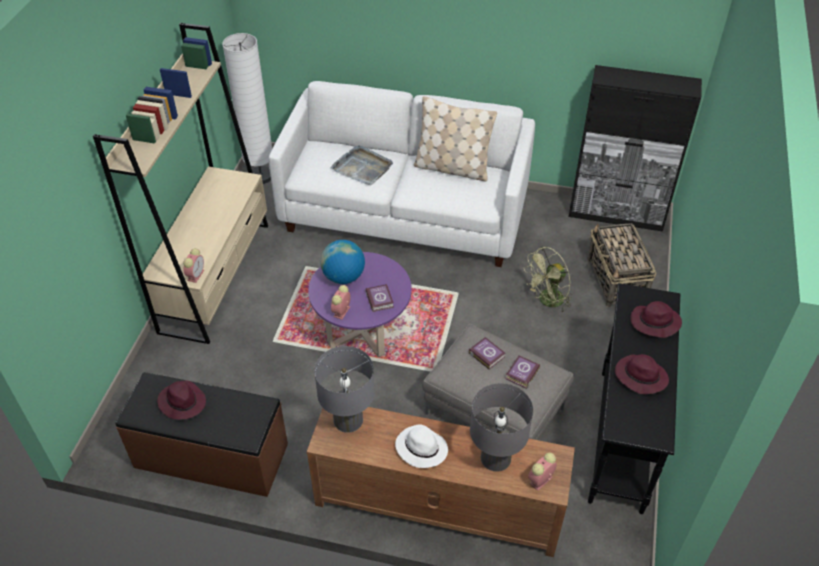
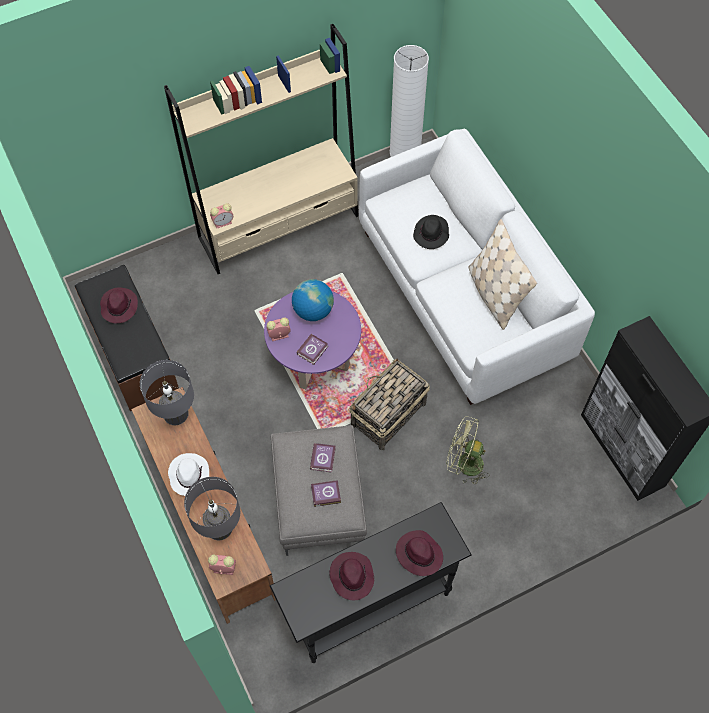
camera: 50 degrees right, 15 degrees up
grey tray [330,145,393,185] -> black hat [413,215,449,249]
basket [587,223,656,307] -> basket moved to [349,358,430,450]

